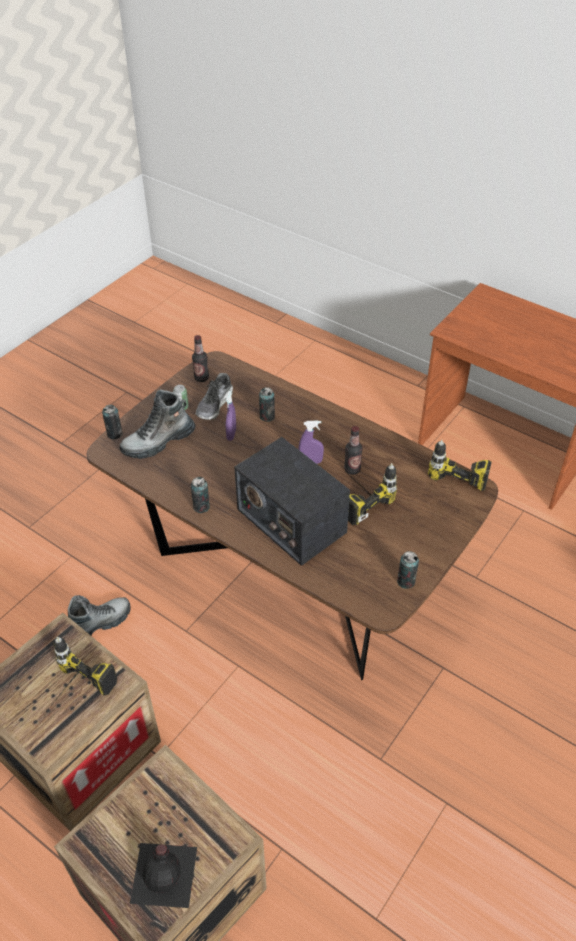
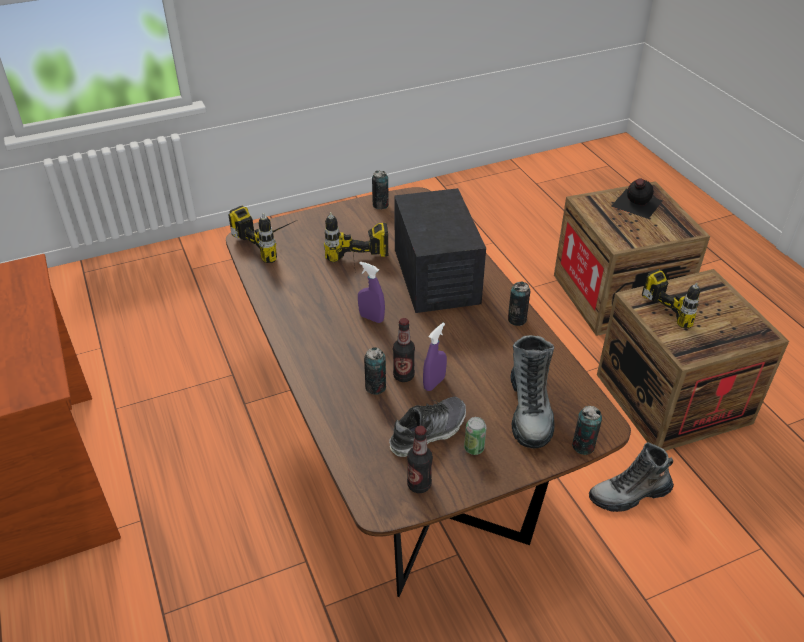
camera: 150 degrees left, 5 degrees down
boot [120,390,195,459] -> boot turned 90 degrees clockwise [510,335,554,449]
bottle [344,426,362,475] -> bottle moved to [393,318,415,382]

